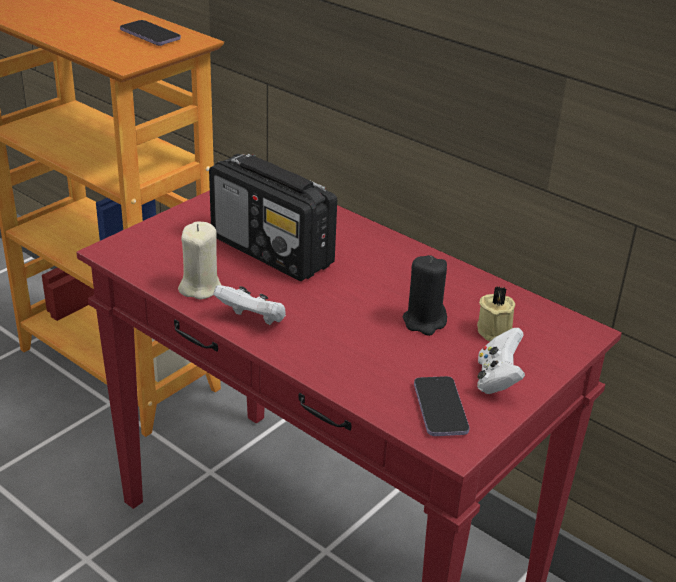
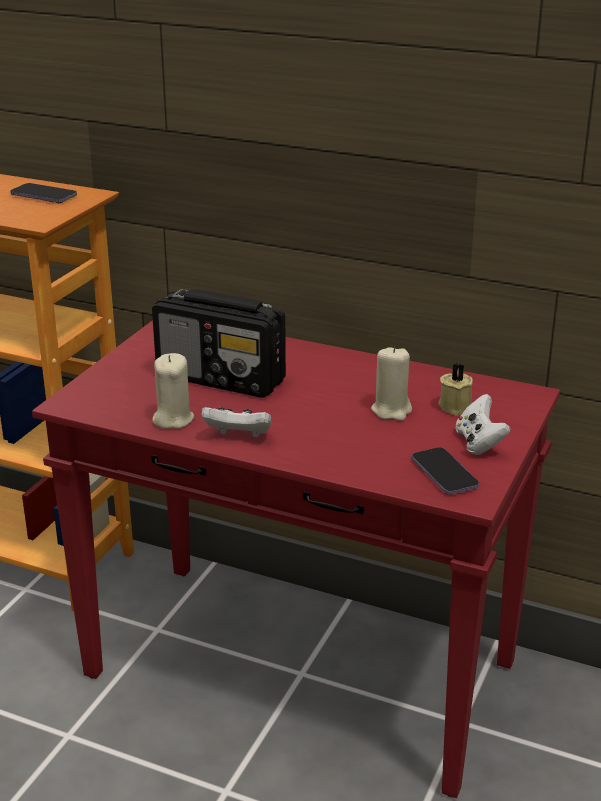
camera: 15 degrees left, 5 degrees down
black candle [403,255,447,336] -> beige candle [371,346,412,421]

